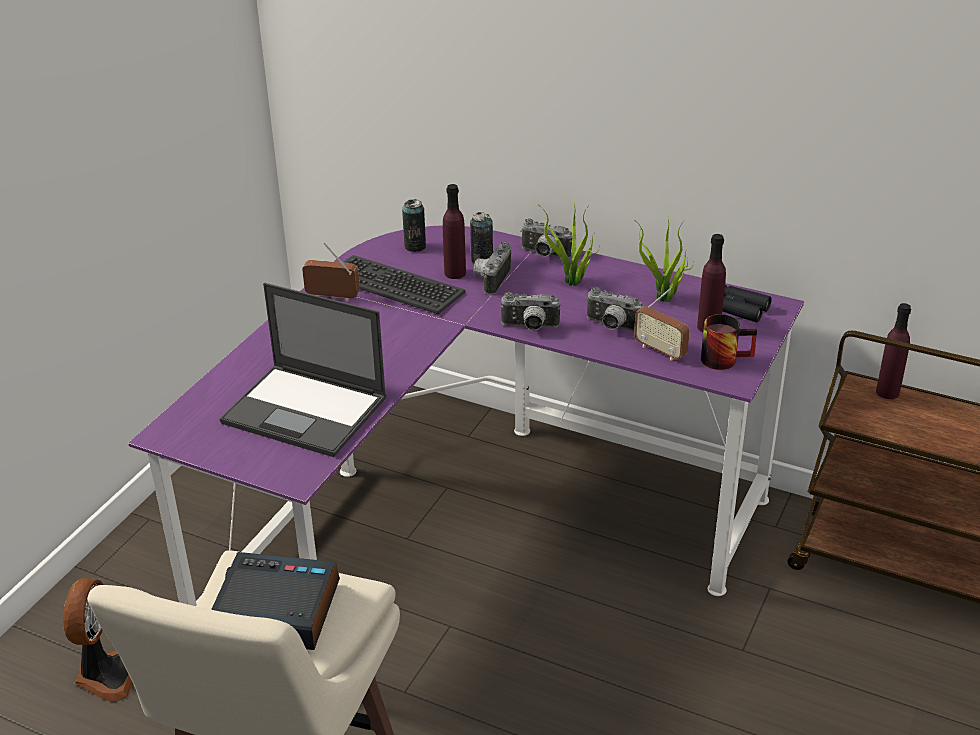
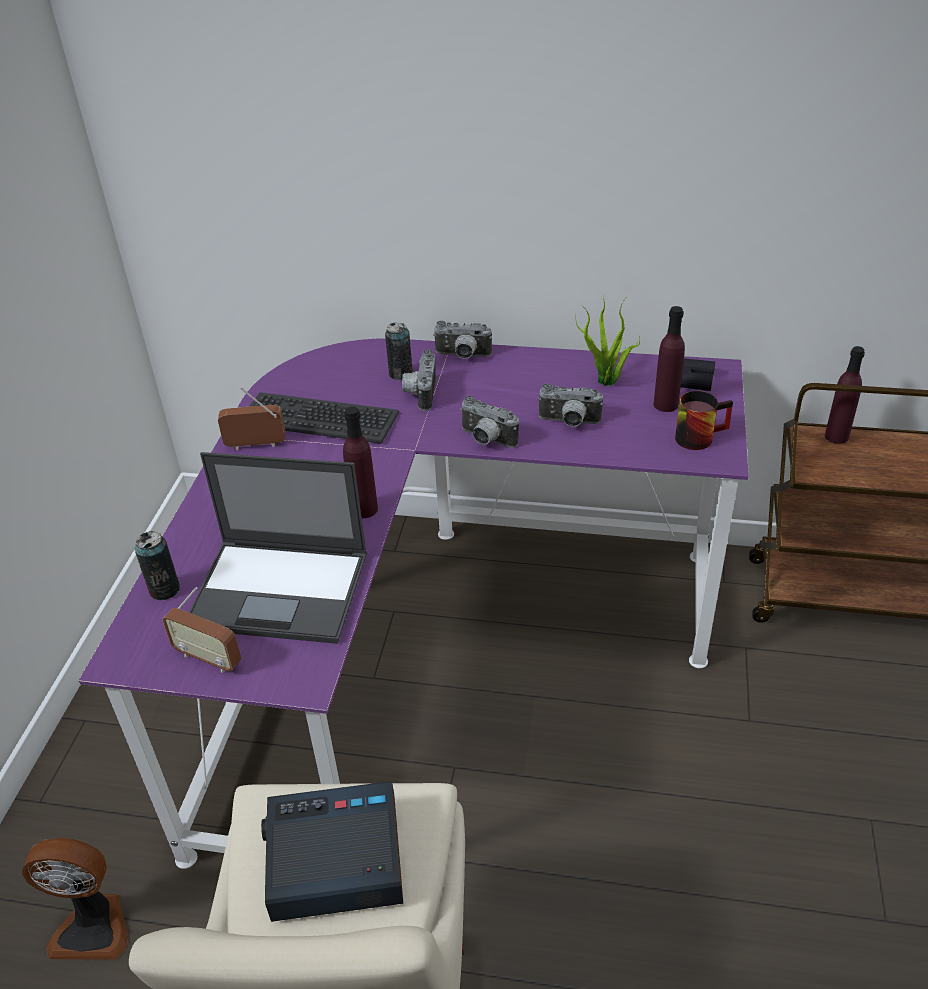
camera: 15 degrees left, 5 degrees up
fan [63,578,133,702] -> fan turned 105 degrees clockwise [22,838,127,960]
can [402,199,426,252] -> can moved to [135,531,180,600]
purple bottle [443,184,466,279] -> purple bottle moved to [343,406,378,518]
camera [500,292,561,330] -> camera turned 45 degrees clockwise [460,396,519,448]
potted plant [540,204,599,286] -> none
radio [634,288,690,361] -> radio moved to [162,587,241,673]

